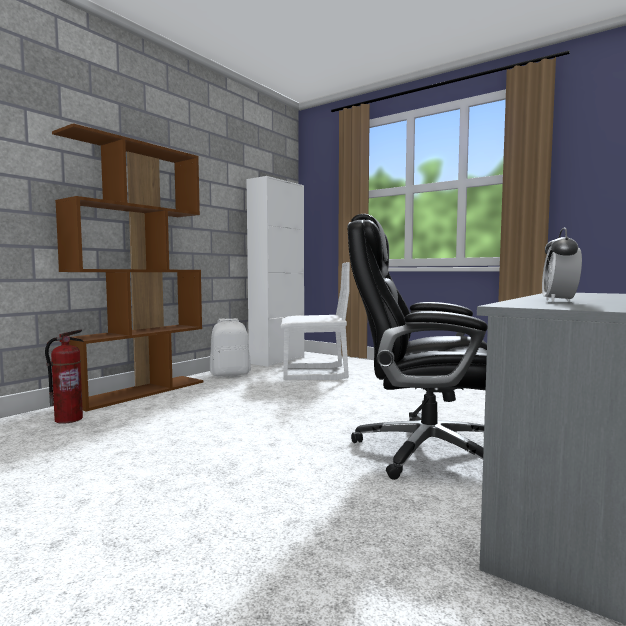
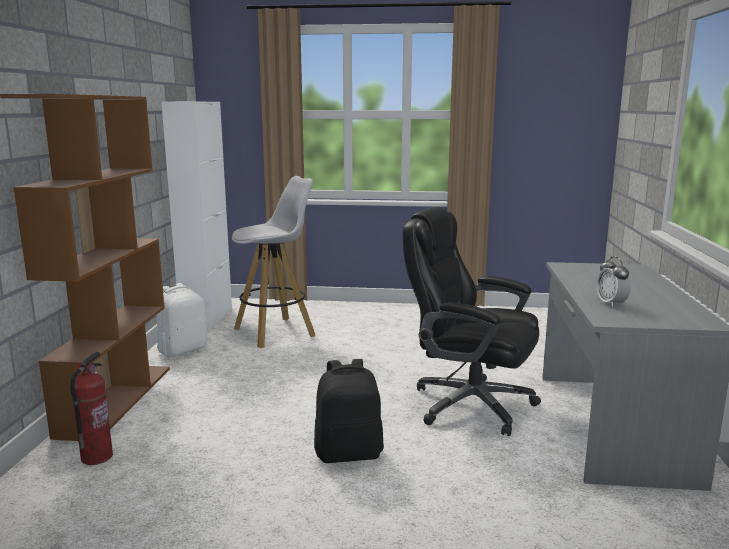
camera: 30 degrees left, 10 degrees up
white chair [280,262,350,380] -> white stool [232,176,315,348]
black office chair [347,214,488,480] -> black office chair turned 45 degrees clockwise [403,206,541,436]
none -> black backpack [314,359,384,463]

